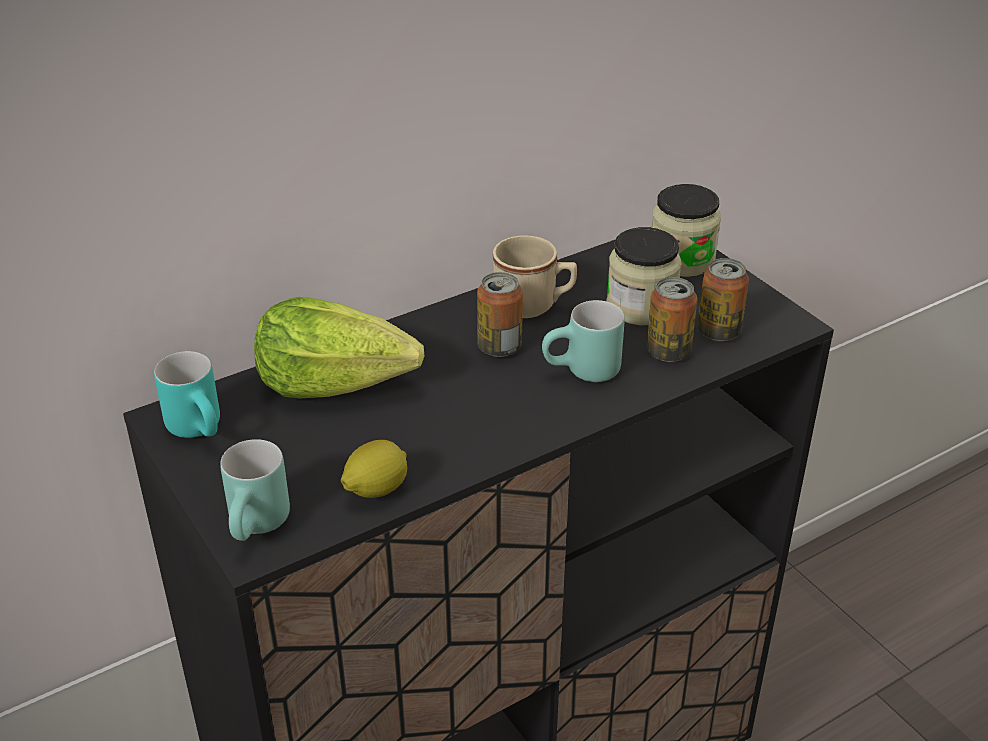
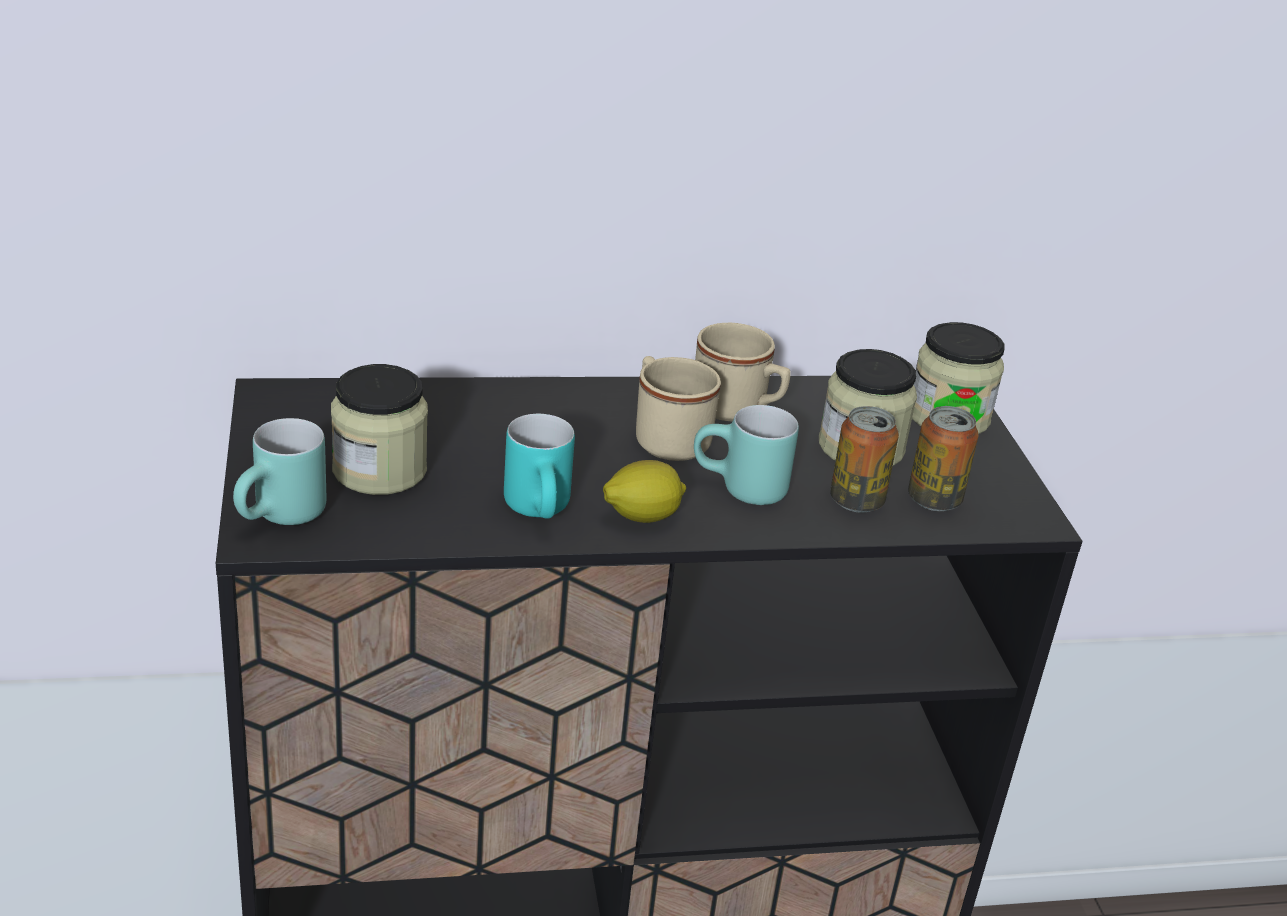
camera: 20 degrees right, 5 degrees down
turquoise mug [154,351,220,438] -> turquoise mug moved to [504,414,575,518]
lettuce [254,297,424,398] -> none
lemon [341,440,407,498] -> lemon moved to [603,460,686,523]
can [477,272,523,357] -> beige mug [636,356,721,461]
none -> jar [331,364,428,495]

